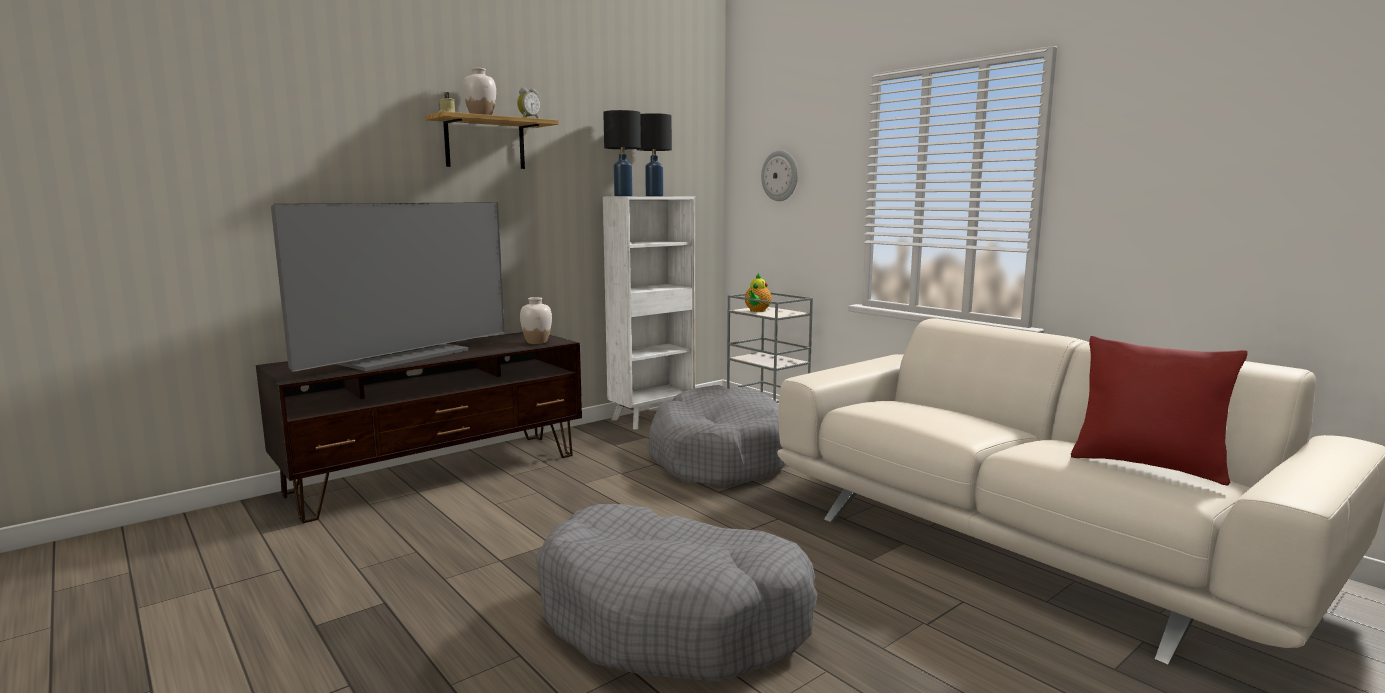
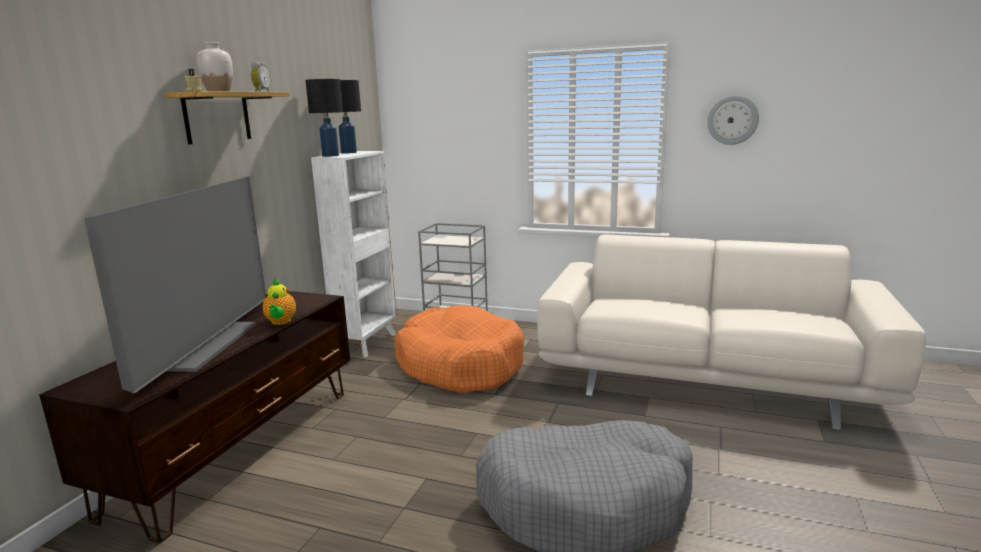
camera: 30 degrees left, 5 degrees up
white vase [520,297,552,344] -> none
grey dog bed [647,385,786,487] -> orange dog bed [394,305,524,393]
teapot [745,273,772,312] -> teapot moved to [263,278,296,325]
wall clock [761,150,798,201] -> wall clock moved to [707,95,759,145]
red pillow [1071,336,1247,486] -> none

